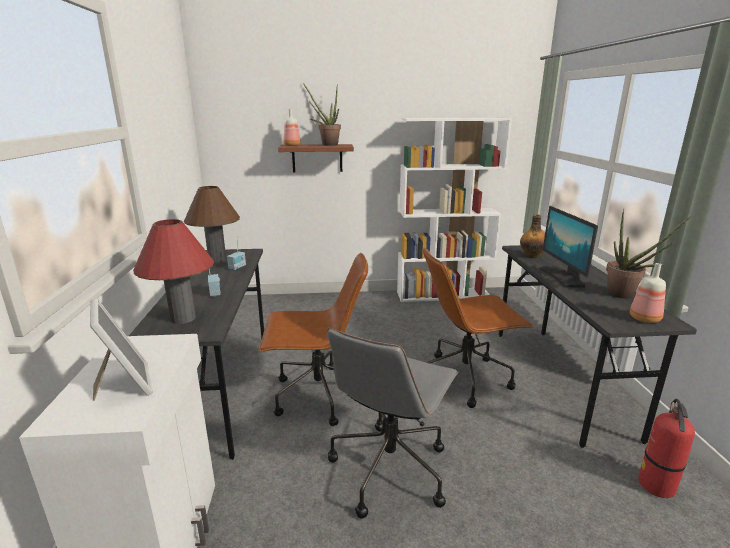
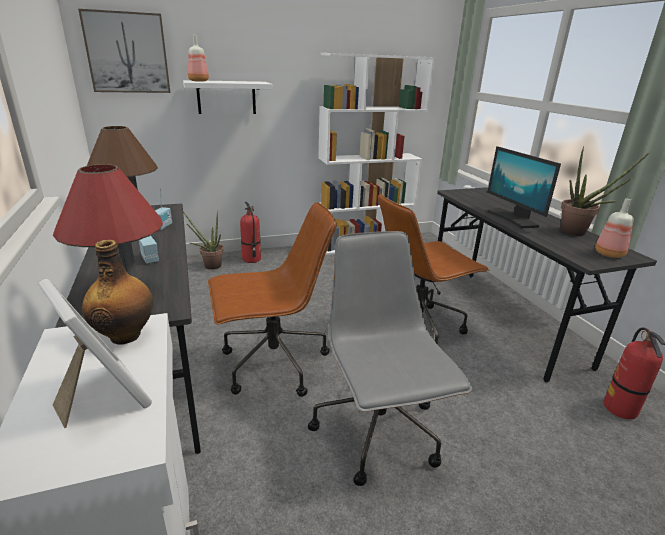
camera: 15 degrees left, 5 degrees up
brown shelf [278,144,354,172] -> white shelf [183,80,273,114]
potted plant [303,83,341,146] -> potted plant moved to [183,211,224,270]
grey office chair [327,328,459,519] -> grey office chair turned 150 degrees clockwise [308,231,472,486]
bottle [520,214,545,259] -> bottle moved to [82,240,153,345]
none -> picture [78,9,170,93]
none -> fire extinguisher [240,202,261,263]

